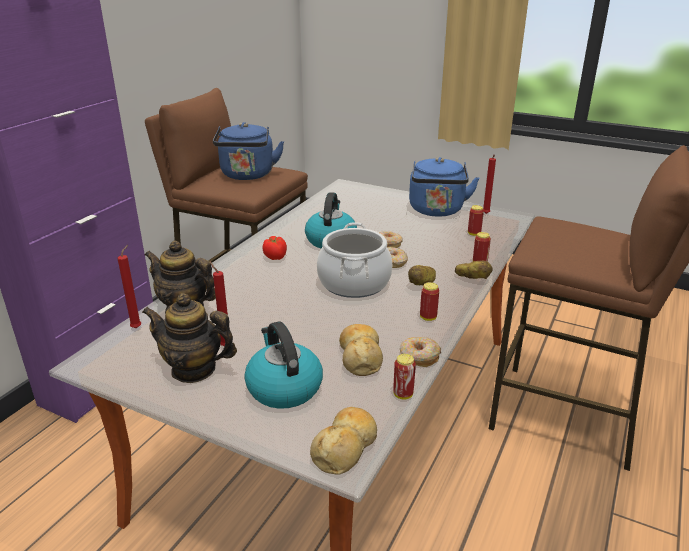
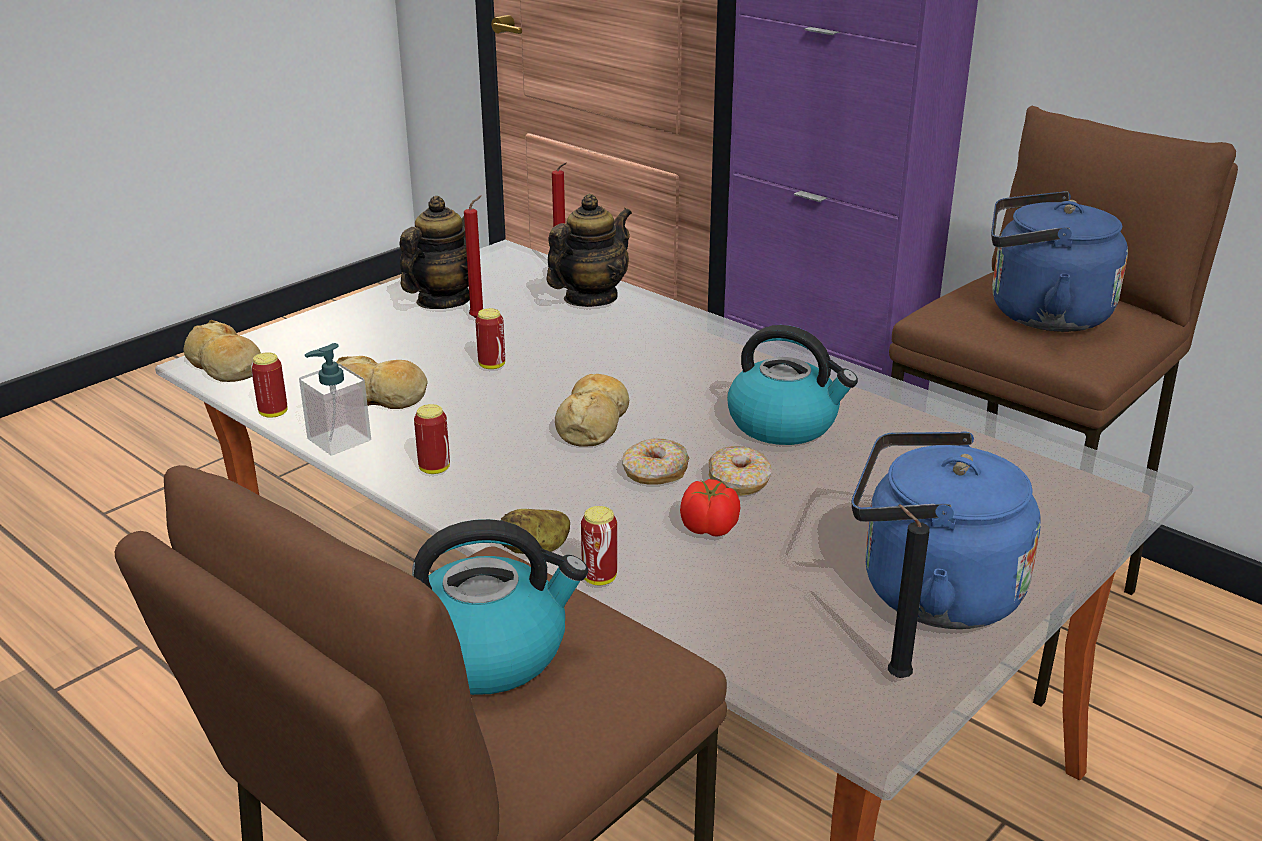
camera: 105 degrees right, 0 degrees up
kettle [244,321,323,409] -> kettle moved to [412,519,588,695]
tomato [263,236,287,260] -> tomato moved to [680,479,740,537]
cooking pot [317,223,392,298] -> bread [555,374,629,447]
donut [400,337,441,367] -> soap dispenser [299,343,371,455]
potato [408,265,436,286] -> none
can [468,205,484,236] -> can moved to [475,308,505,369]
red candle [483,154,496,214] -> black candle [888,504,930,678]

